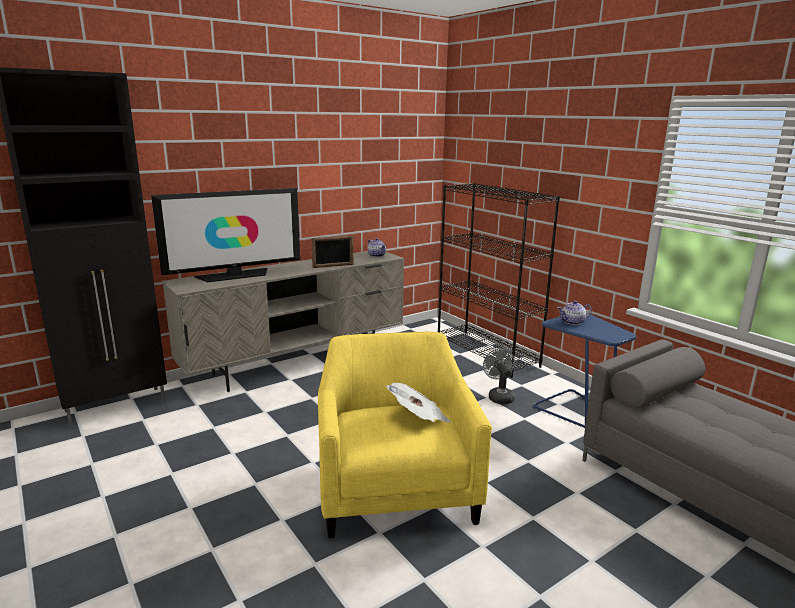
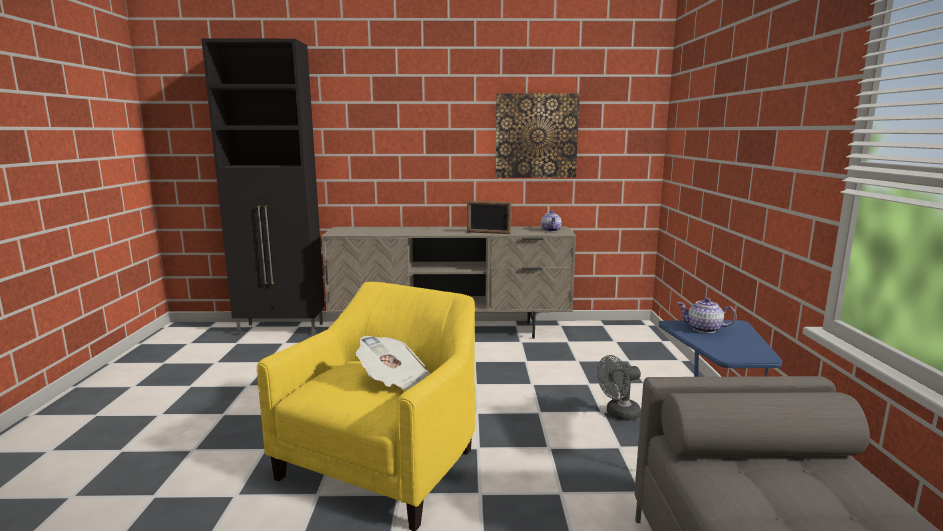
camera: 35 degrees right, 5 degrees down
television [151,188,300,282] -> none
black bookcase [437,183,560,378] -> none
grey fan [483,348,515,404] -> grey fan turned 135 degrees counterclockwise [597,355,641,421]
none -> picture [495,93,580,178]

